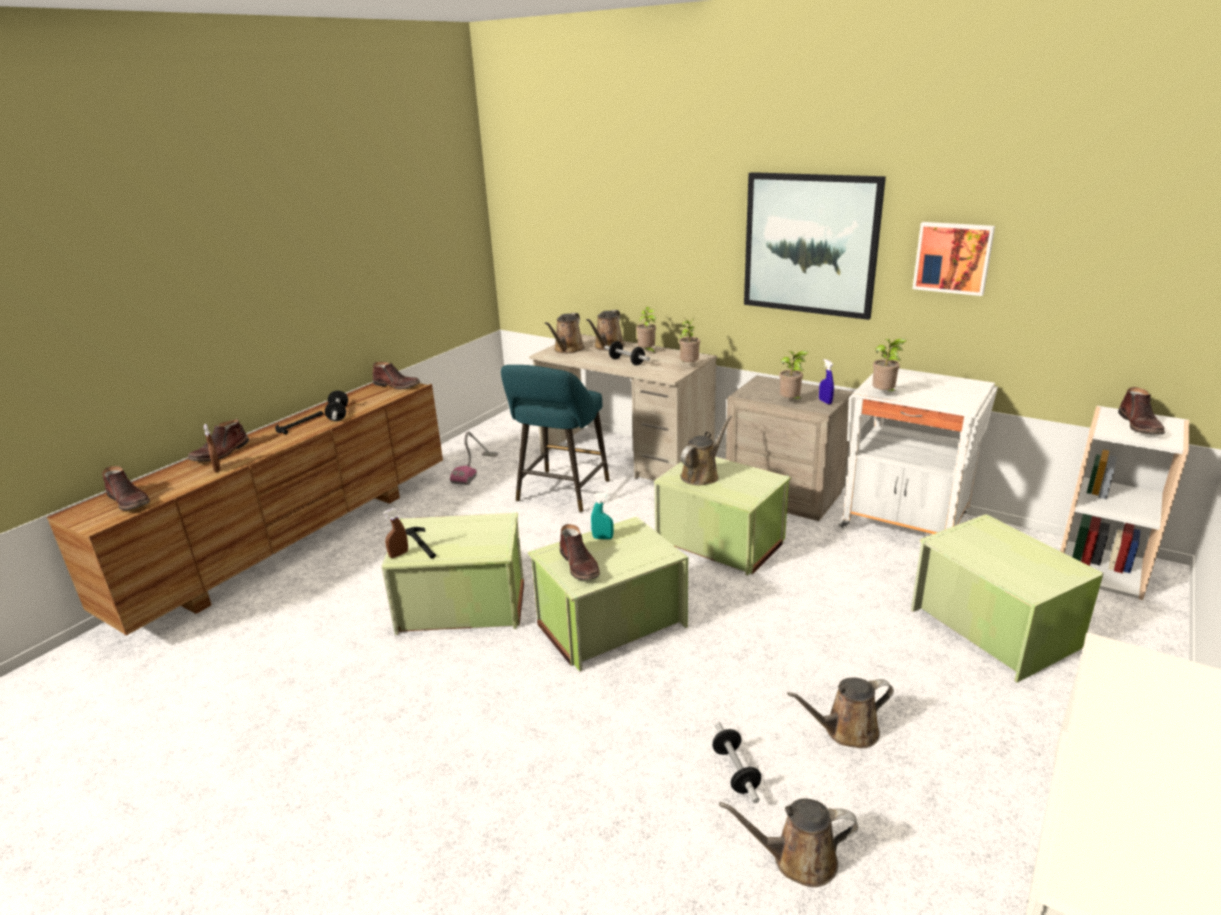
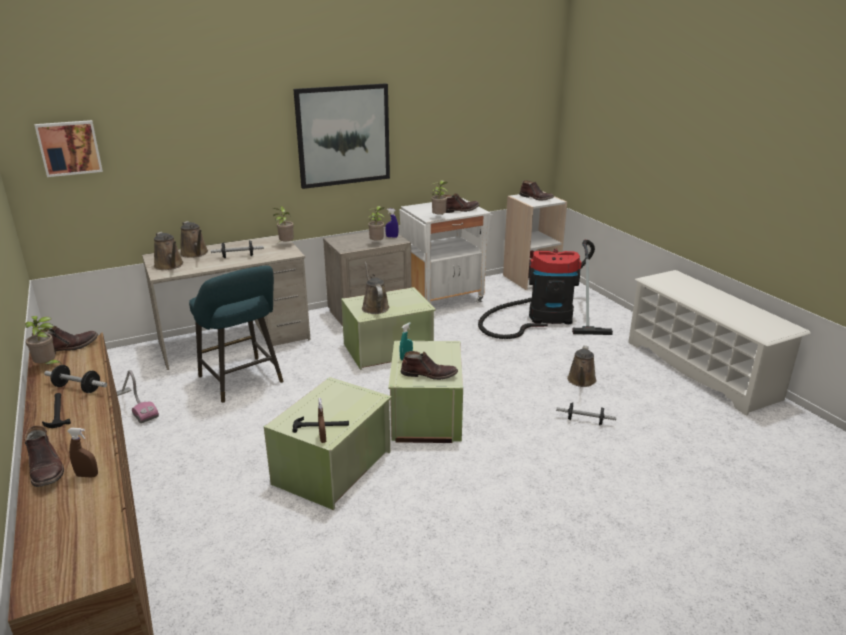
camera: 60 degrees left, 0 degrees up
brown boot [102,466,150,510] -> brown boot moved to [443,193,480,213]
potted plant [636,307,656,353] -> potted plant moved to [25,316,61,364]
brown watering can [719,798,858,887] -> none
green storage box [911,514,1103,682] -> vacuum cleaner [478,239,613,339]
picture [912,222,995,296] -> picture moved to [34,120,103,177]

